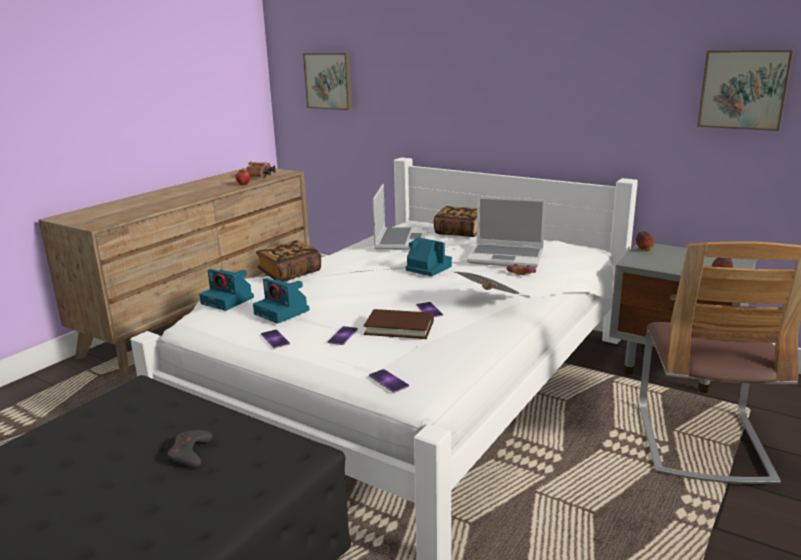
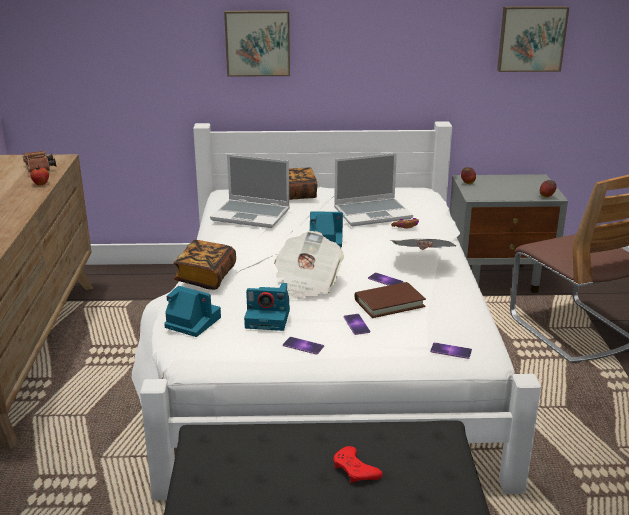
camera: 35 degrees left, 5 degrees up
grey game controller [168,430,213,468] -> red game controller [333,446,383,483]
camera [199,269,254,311] -> camera turned 150 degrees counterclockwise [164,286,221,337]
picture [303,53,353,110] -> picture moved to [224,10,290,77]
laptop [372,184,428,250] -> laptop turned 135 degrees clockwise [210,154,290,228]
none -> newspaper [274,231,344,299]

